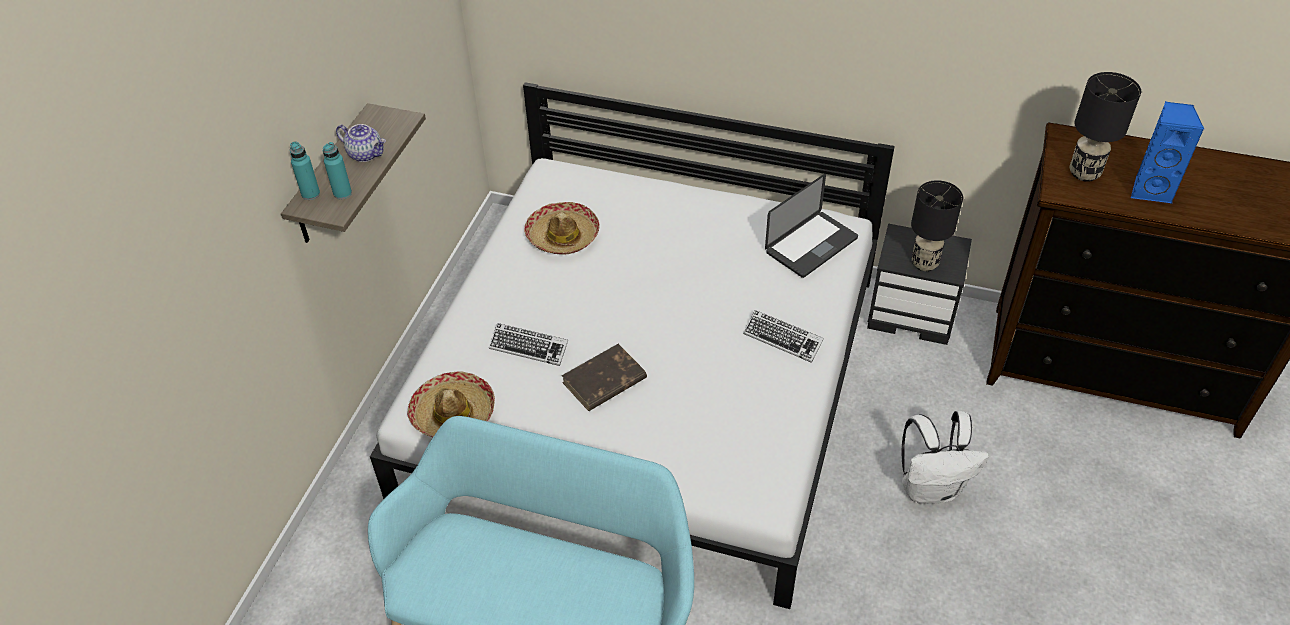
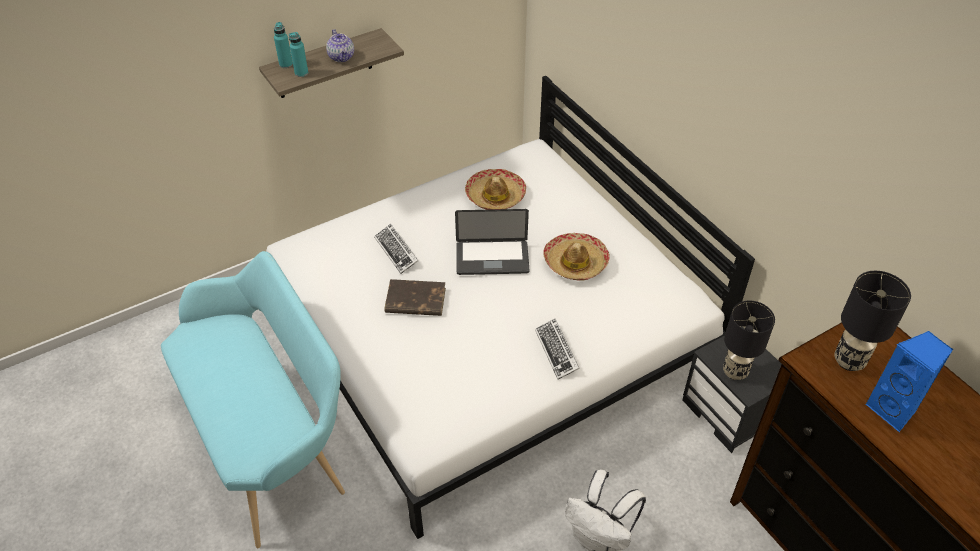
camera: 40 degrees right, 0 degrees up
hat [407,372,495,437] -> hat moved to [543,233,610,281]
laptop [765,174,858,278] -> laptop moved to [455,209,529,275]

